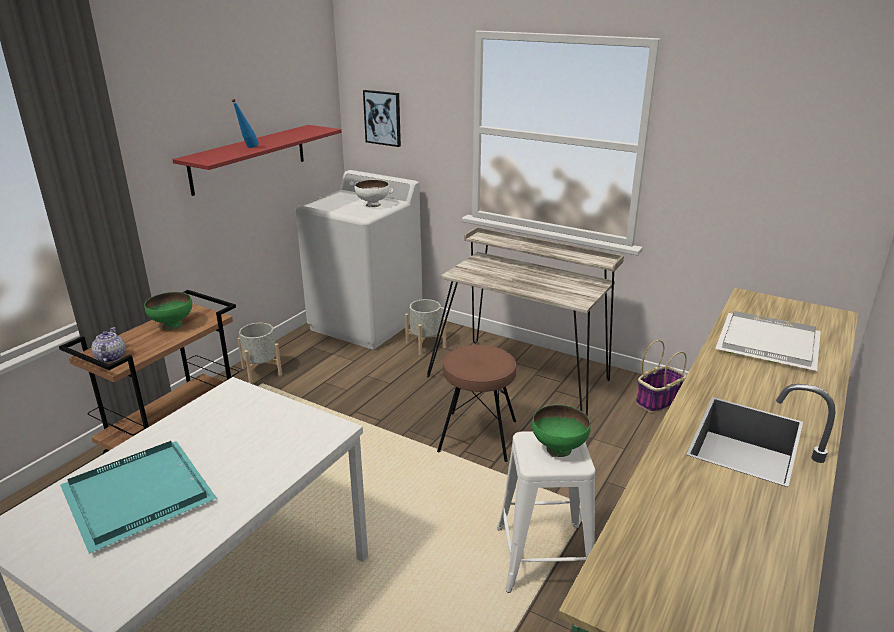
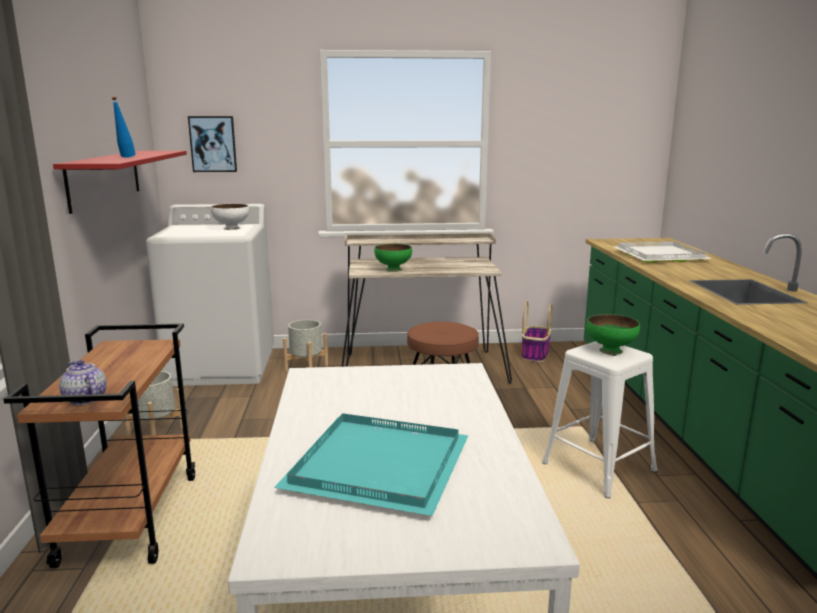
camera: 35 degrees left, 10 degrees down
green bowl [144,292,192,330] -> green bowl moved to [374,243,412,272]

